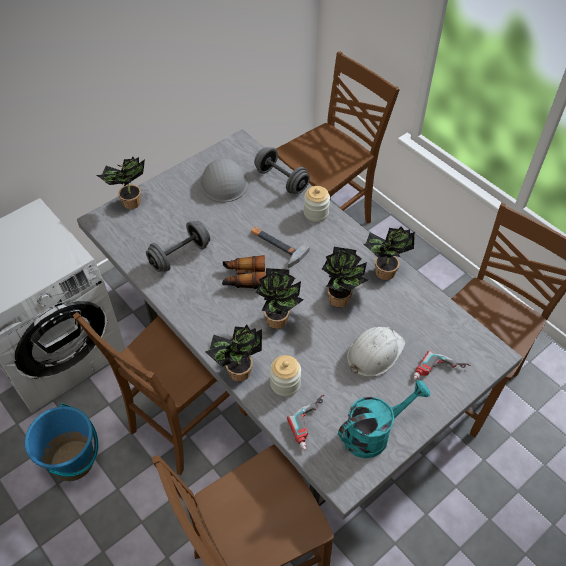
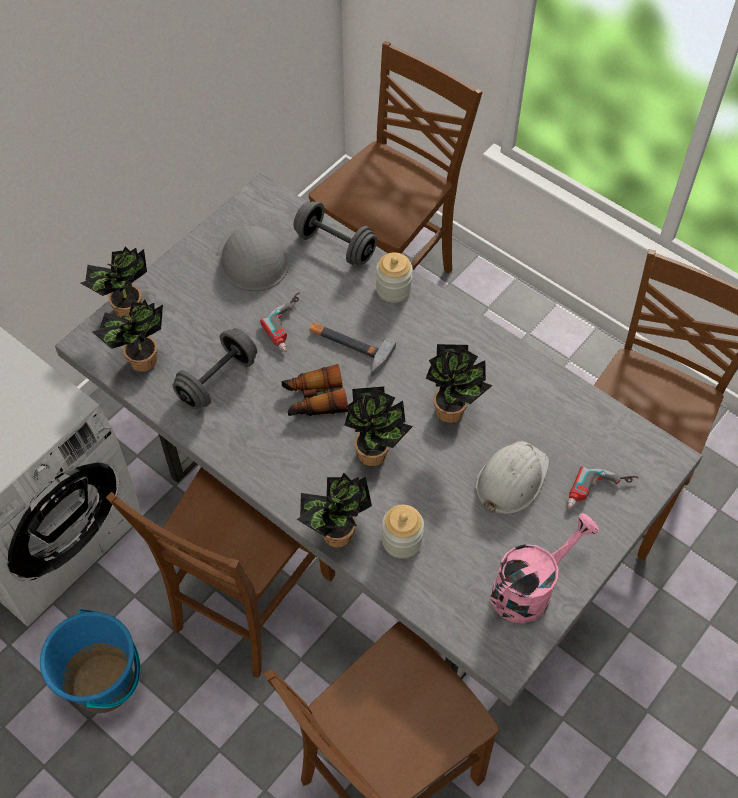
camera: 10 degrees left, 5 degrees up
power drill [287,395,324,451] -> power drill moved to [260,292,300,352]
turquoise watering can [338,380,430,458] -> pink watering can [490,513,599,623]
potted plant [364,227,415,280] -> potted plant moved to [92,299,163,372]

